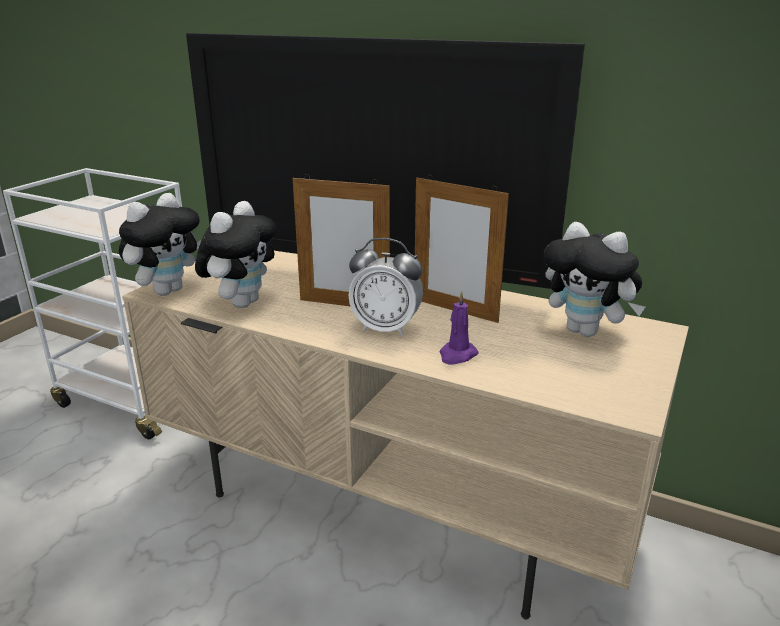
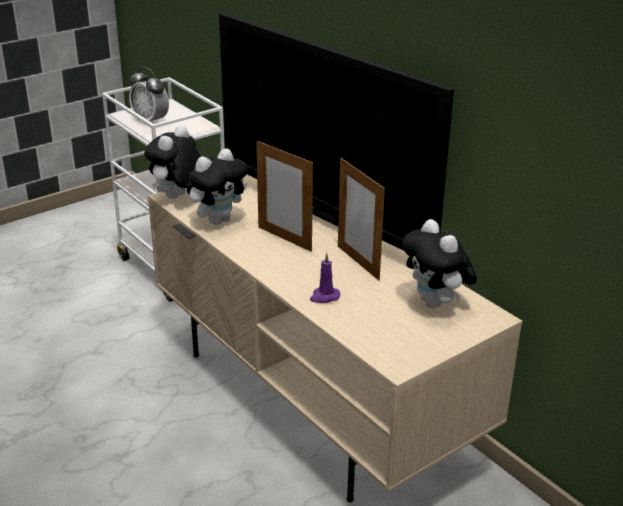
camera: 25 degrees right, 5 degrees up
plush toy [119,193,201,296] -> plush toy turned 150 degrees clockwise [144,125,201,199]
alarm clock [348,238,423,337] -> alarm clock moved to [129,67,169,123]

